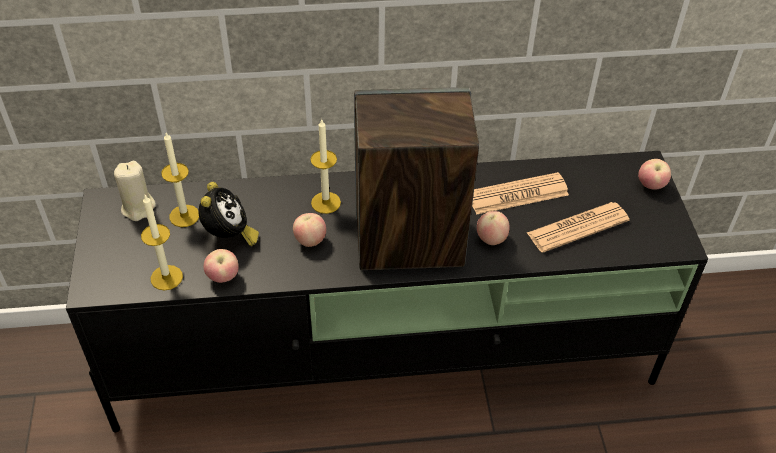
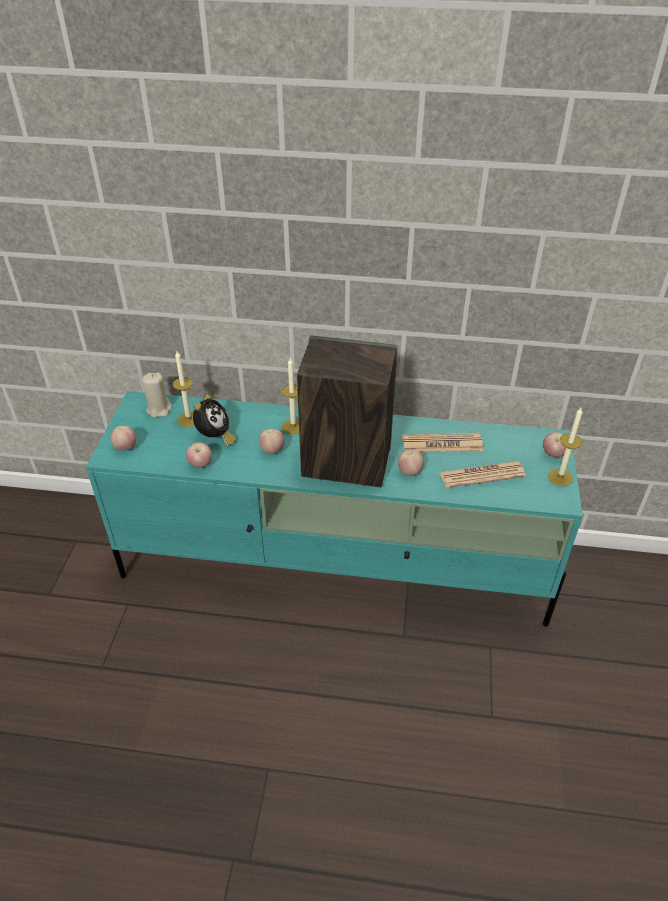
camera: 15 degrees right, 5 degrees down
black tv stand [66,151,708,432] -> turquoise tv stand [86,391,583,627]
candle [141,195,183,291] -> candle moved to [548,408,583,486]
none -> apple [111,426,136,451]

